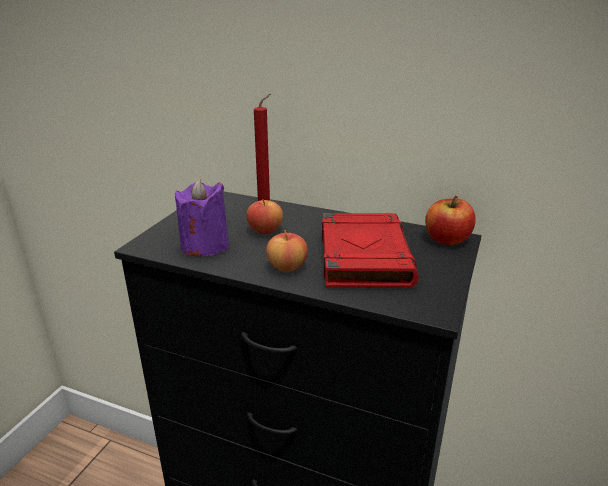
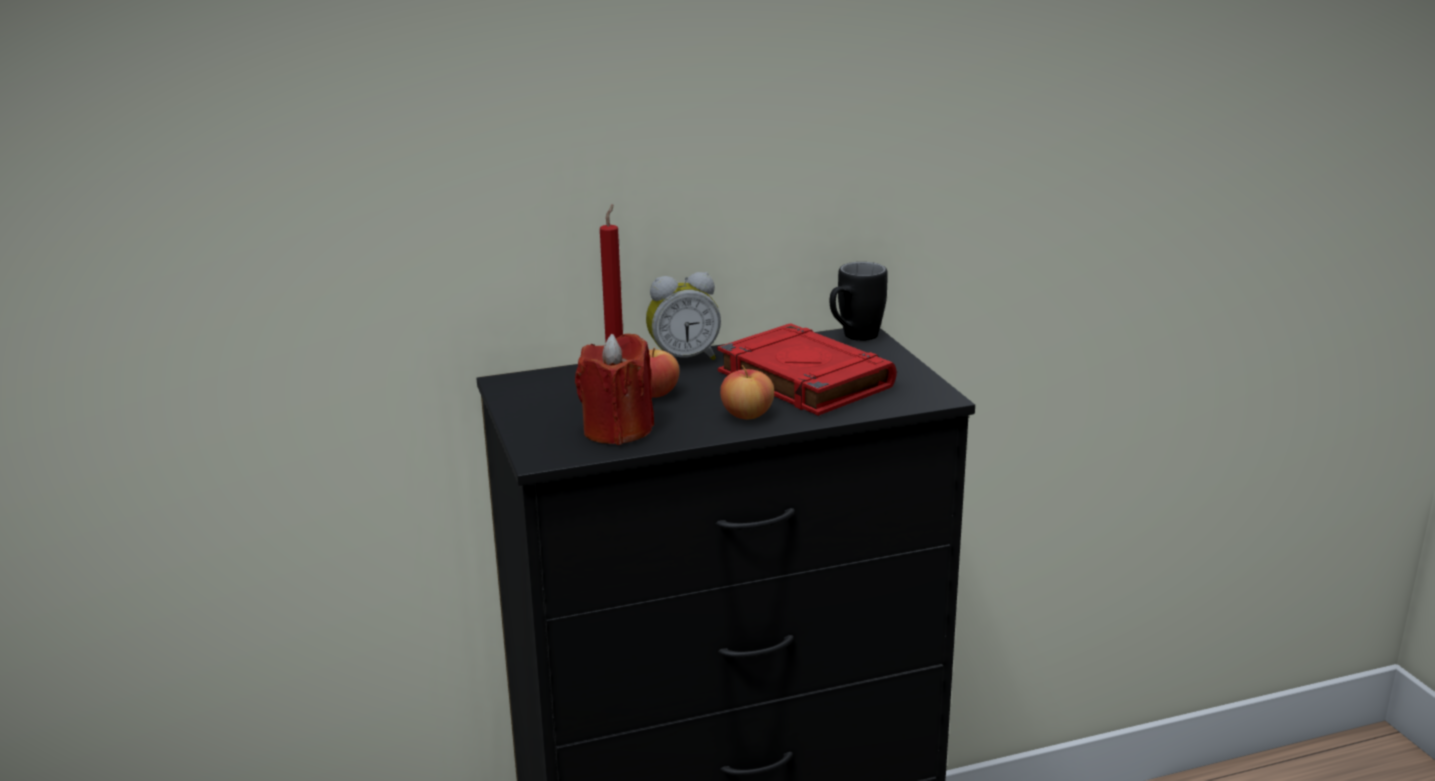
camera: 40 degrees left, 5 degrees down
purple candle [175,179,229,256] -> red candle [575,333,654,445]
apple [425,195,476,245] -> black mug [830,262,888,341]
none -> alarm clock [646,272,721,360]

